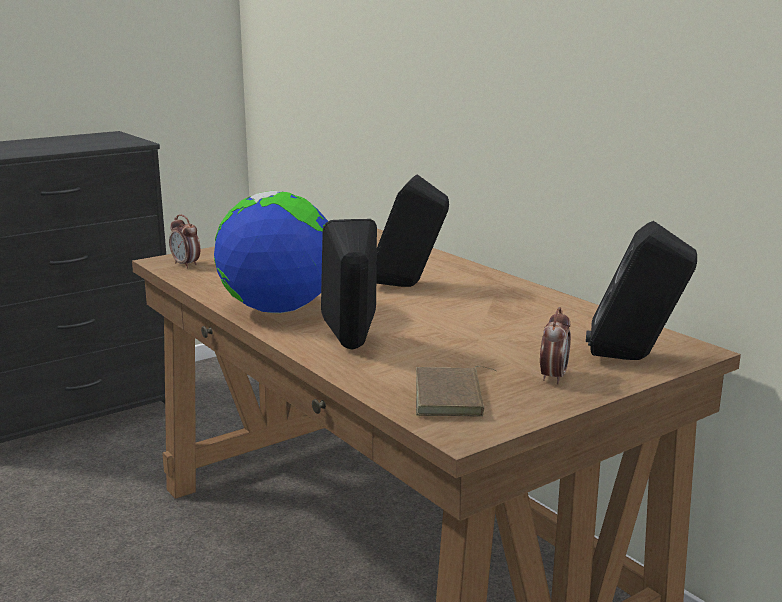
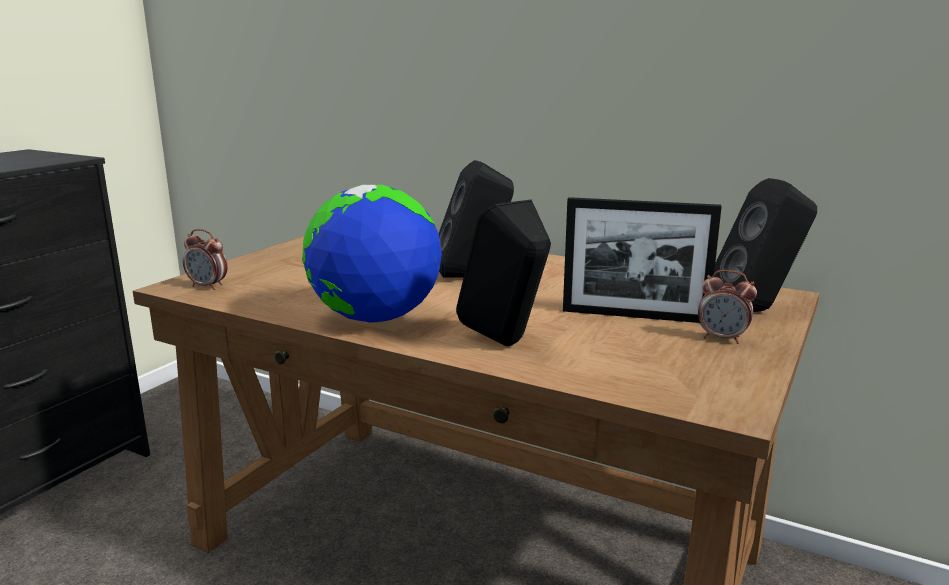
camera: 25 degrees left, 0 degrees up
brown book [416,366,496,417] -> none
alarm clock [540,307,571,384] -> alarm clock turned 120 degrees clockwise [698,270,757,344]
none -> picture frame [563,197,722,323]

